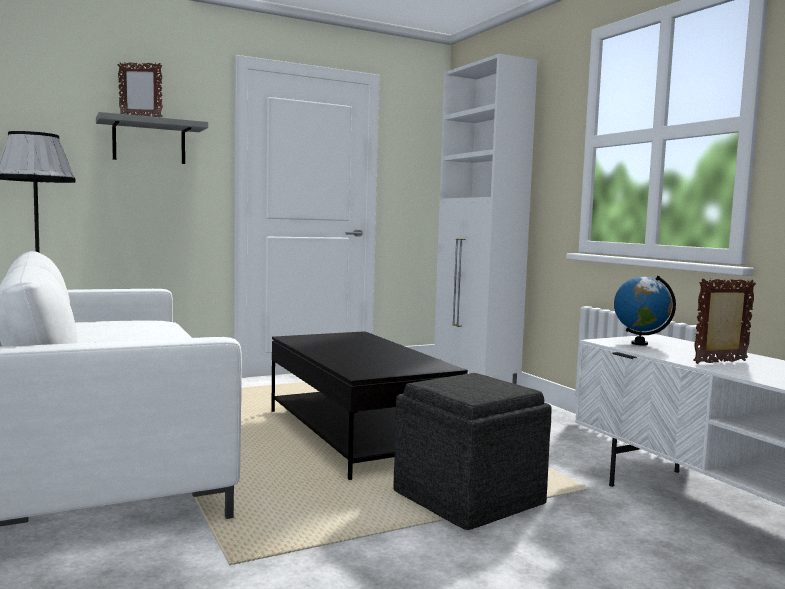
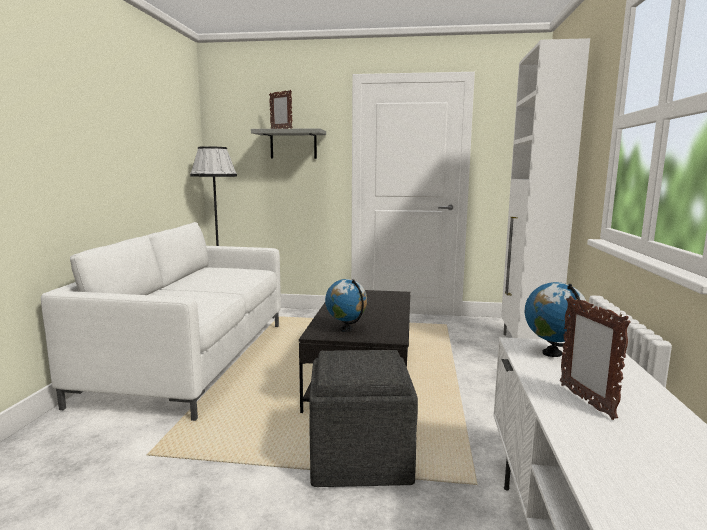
camera: 35 degrees right, 5 degrees up
picture frame [693,278,756,364] -> picture frame turned 120 degrees counterclockwise [560,296,631,420]
none -> globe [325,279,367,332]

